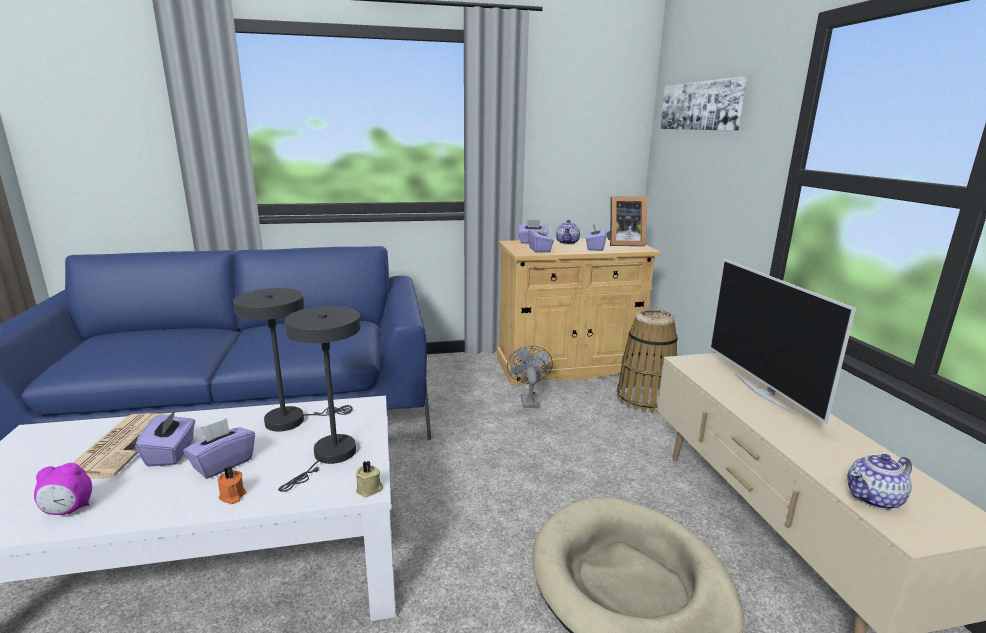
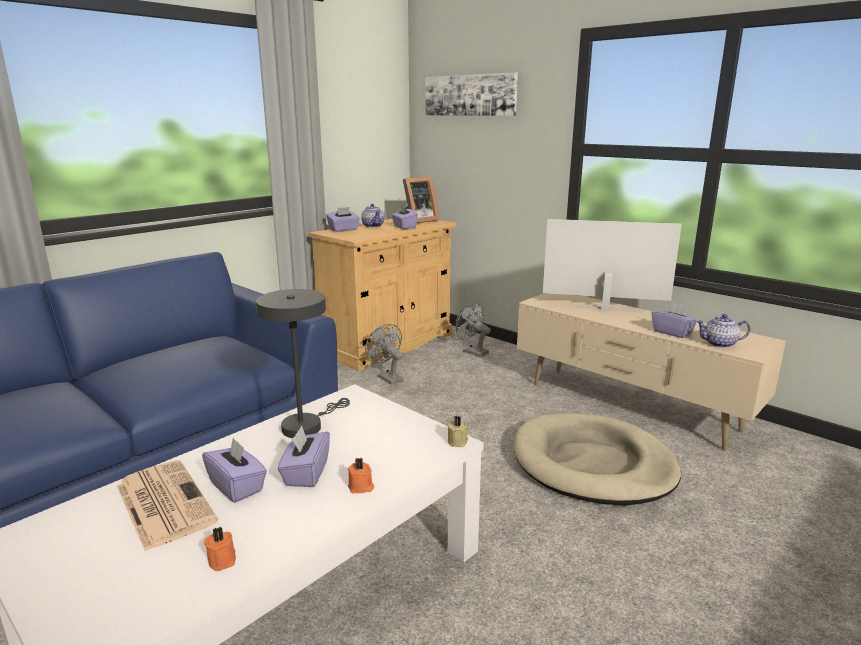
camera: 35 degrees left, 0 degrees up
alarm clock [34,463,92,515] -> orange candle [204,527,236,571]
grey table lamp [278,306,361,492] -> none
purple tissue box [528,225,554,253] -> purple tissue box moved to [652,302,697,338]
basket [617,308,678,413] -> grey fan [456,303,491,357]
television [710,259,856,424] -> television turned 150 degrees clockwise [543,219,682,311]
teapot [847,454,912,510] -> teapot turned 60 degrees clockwise [696,314,750,348]

